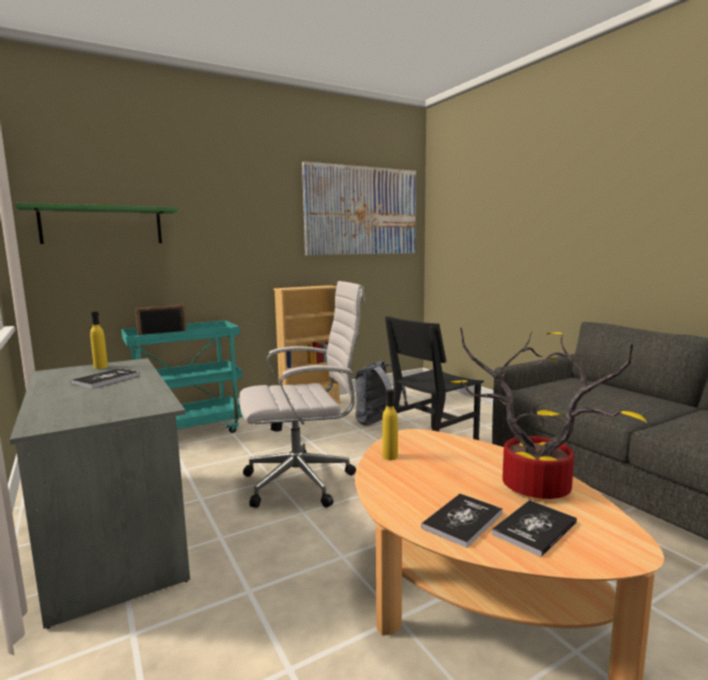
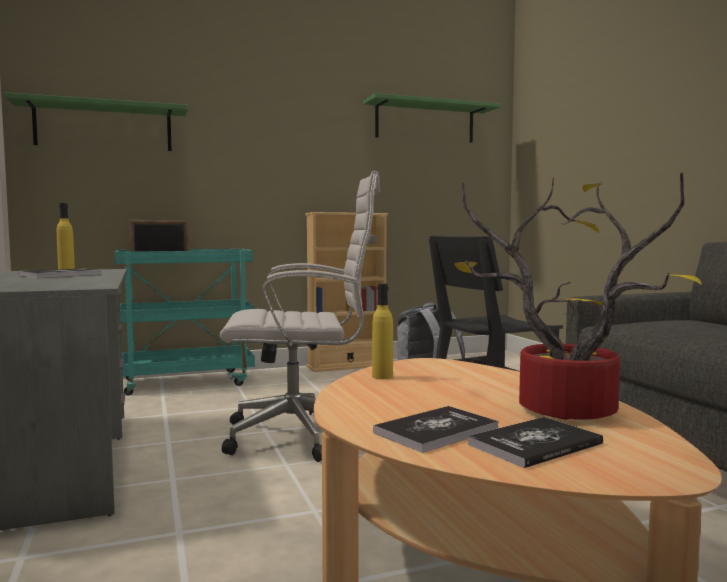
camera: 10 degrees right, 5 degrees down
picture [302,162,416,255] -> green shelf [363,93,501,143]

